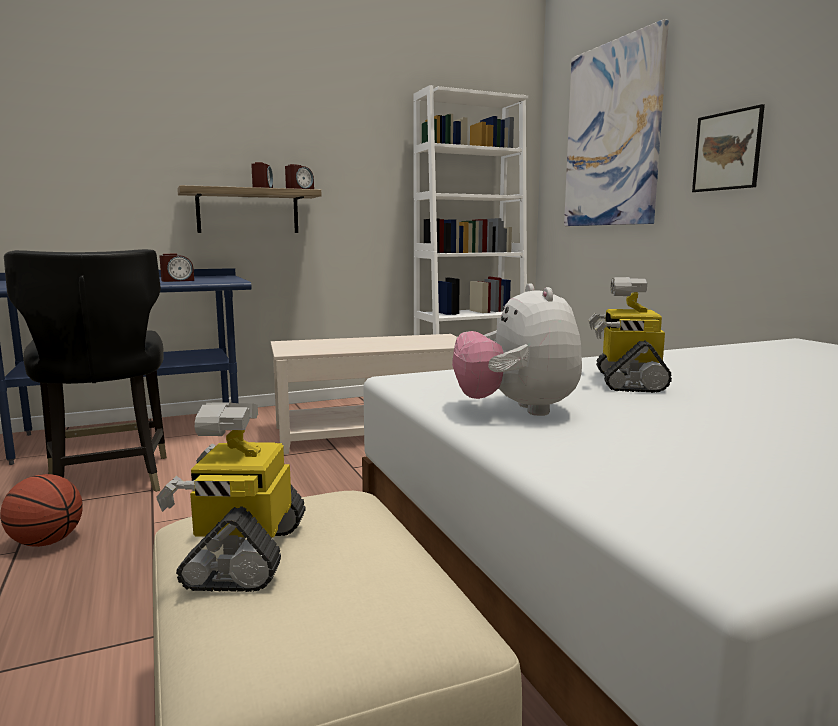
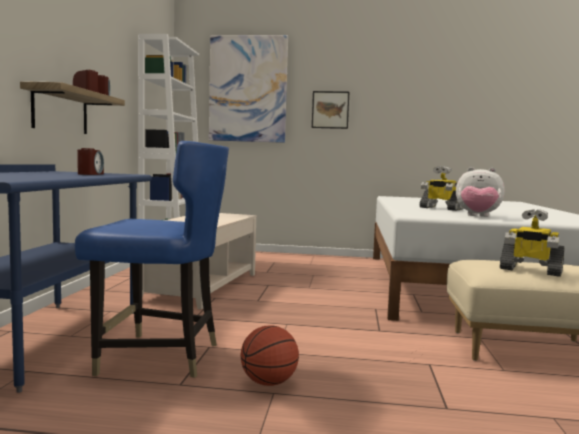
camera: 60 degrees left, 5 degrees down
black chair [4,249,167,492] -> blue chair [75,141,229,378]

